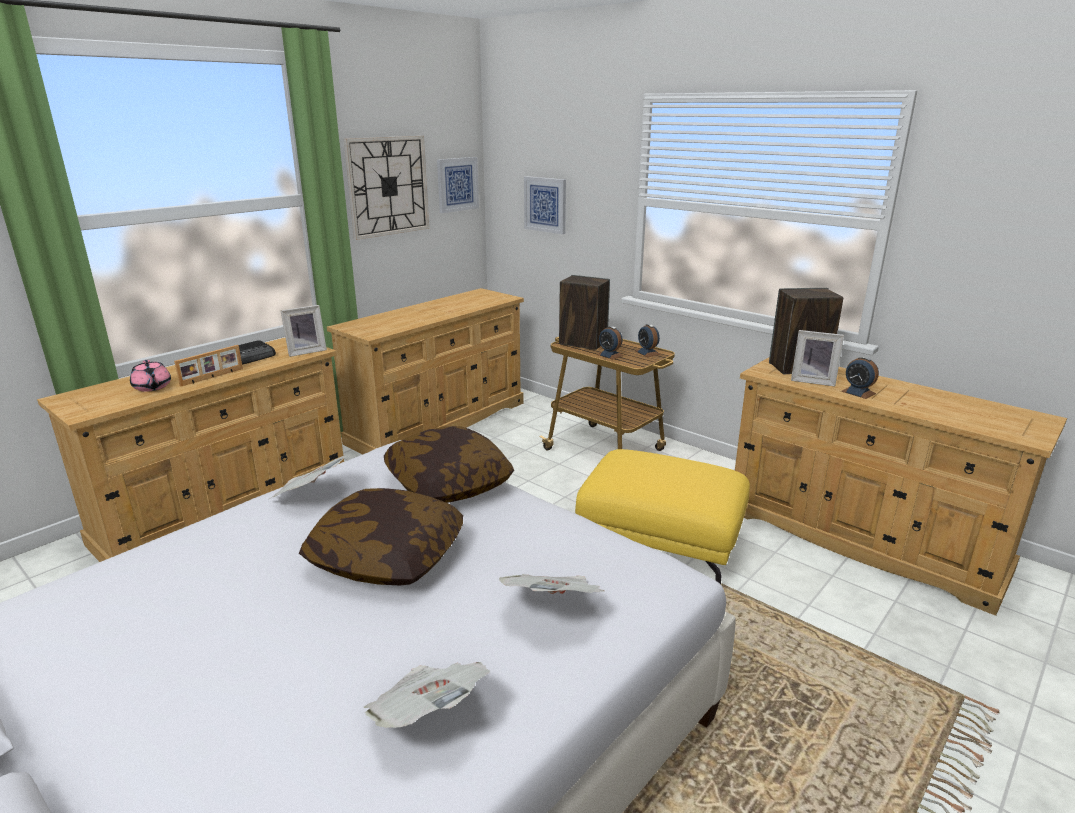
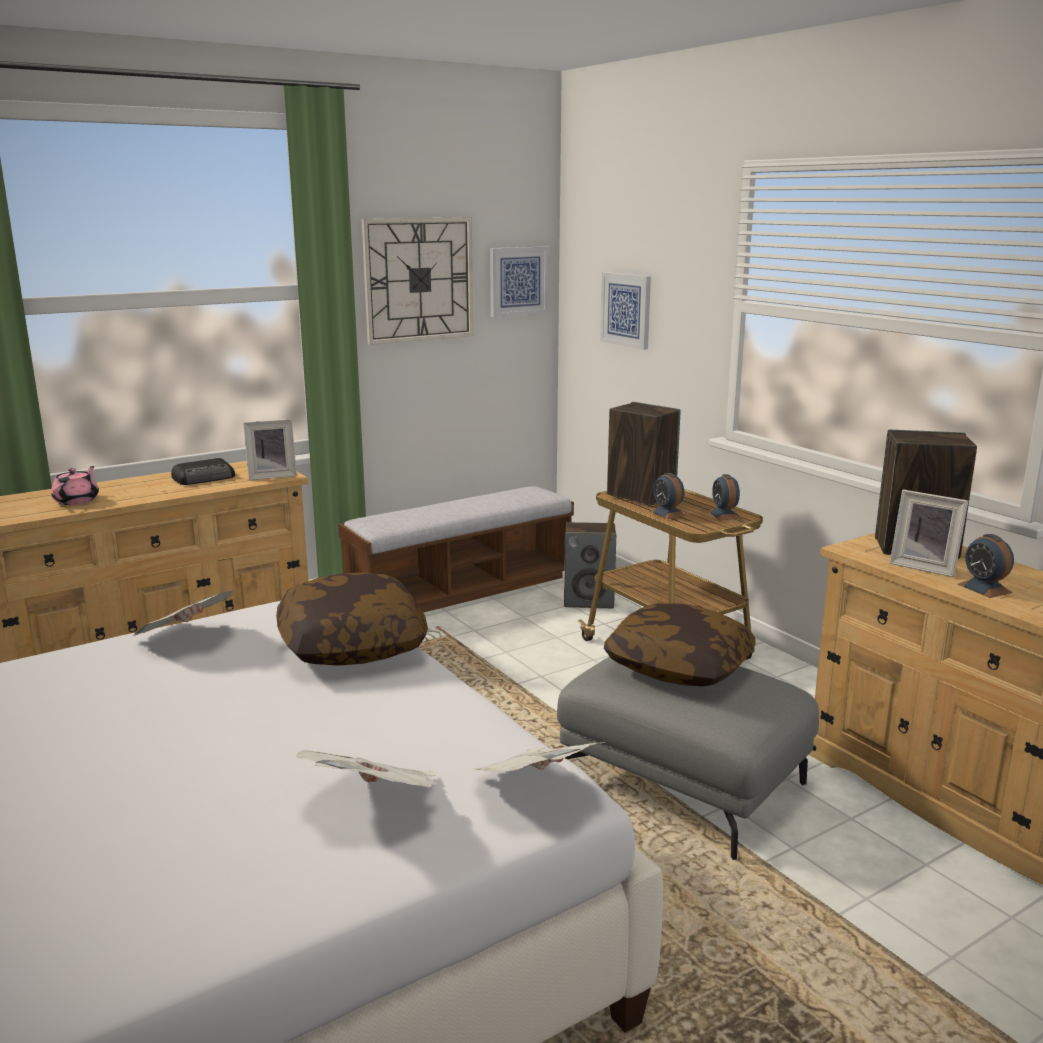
camera: 15 degrees right, 5 degrees down
pink teapot [130,360,171,392] -> pink teapot turned 150 degrees counterclockwise [51,466,99,505]
picture frame [174,345,243,386] -> none
pillow [299,488,463,585] -> pillow moved to [604,603,756,686]
beige dresser [327,288,524,455] -> bench [338,486,574,613]
newspaper [364,662,490,728] -> newspaper moved to [476,742,605,772]
yellow ottoman [575,449,750,584] -> grey ottoman [557,656,819,860]
none -> speaker [564,522,616,608]

